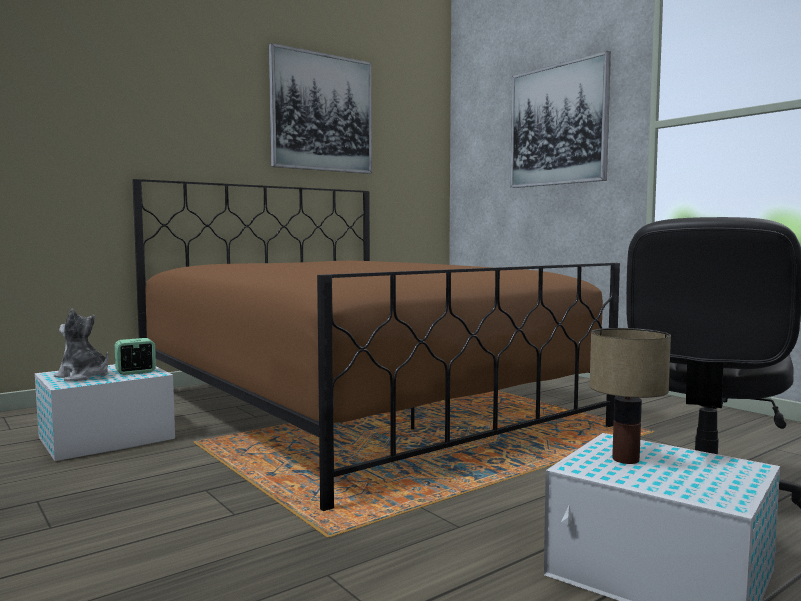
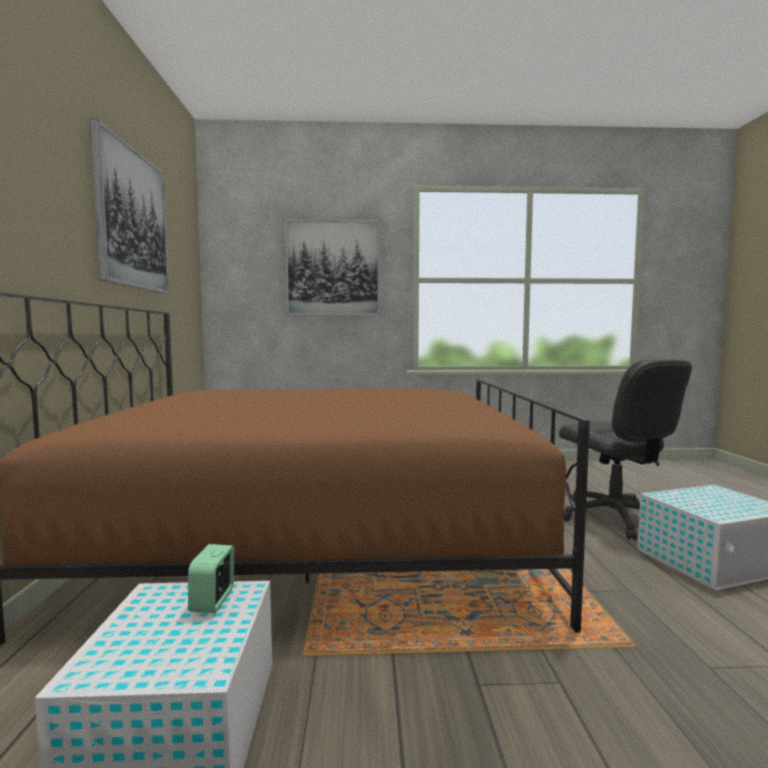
camera: 55 degrees left, 0 degrees up
plush toy [54,309,109,381] -> none
table lamp [590,328,671,464] -> none

